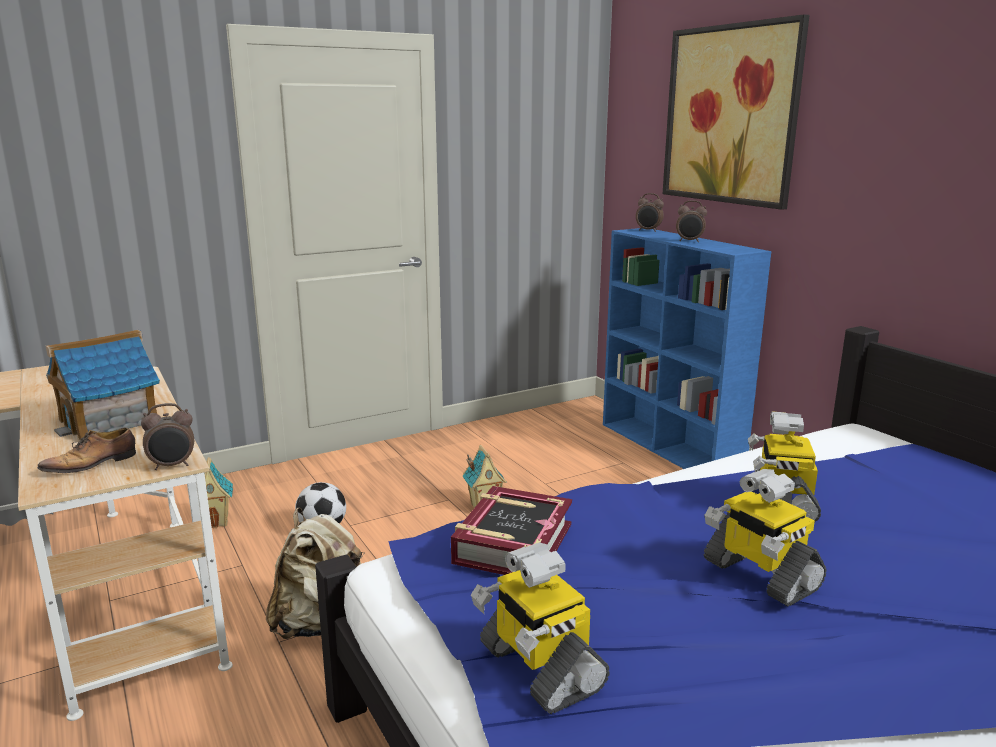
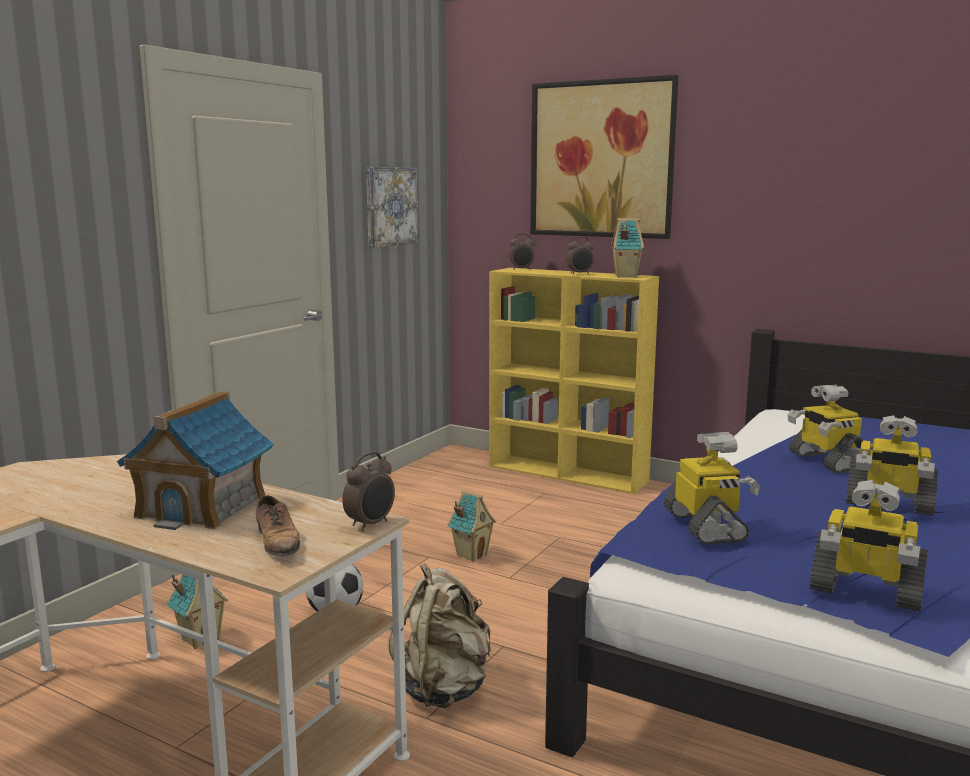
camera: 30 degrees left, 5 degrees down
shoe [37,428,136,473] -> shoe turned 45 degrees counterclockwise [256,495,300,556]
book [451,486,572,575] -> toy robot [664,432,760,544]
blue bookcase [603,228,771,469] -> yellow bookcase [489,268,659,494]
none -> picture [366,167,419,247]
none -> toy house [611,218,644,278]

